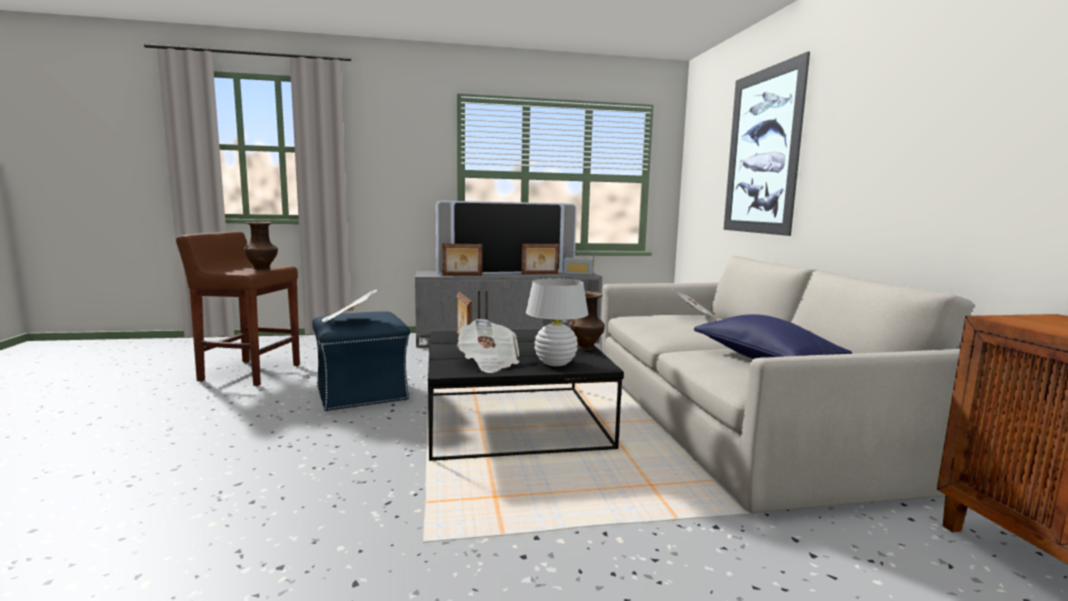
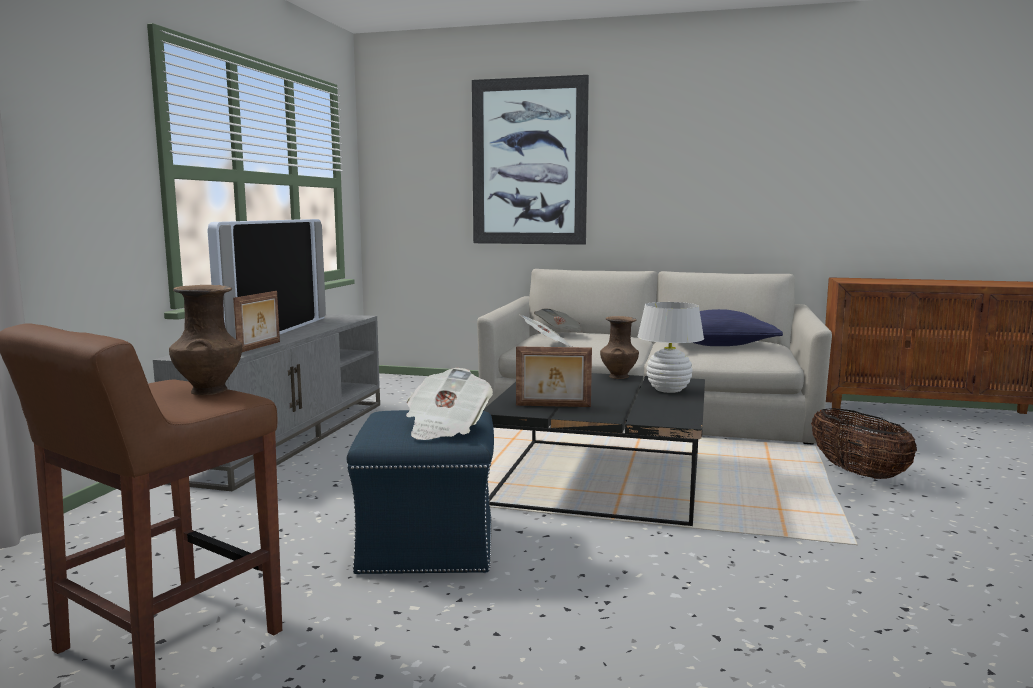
camera: 65 degrees left, 0 degrees up
newspaper [457,319,519,373] -> newspaper moved to [520,315,572,347]
picture frame [522,244,559,274] -> none
radio [563,251,594,276] -> none
none -> basket [811,408,917,479]

